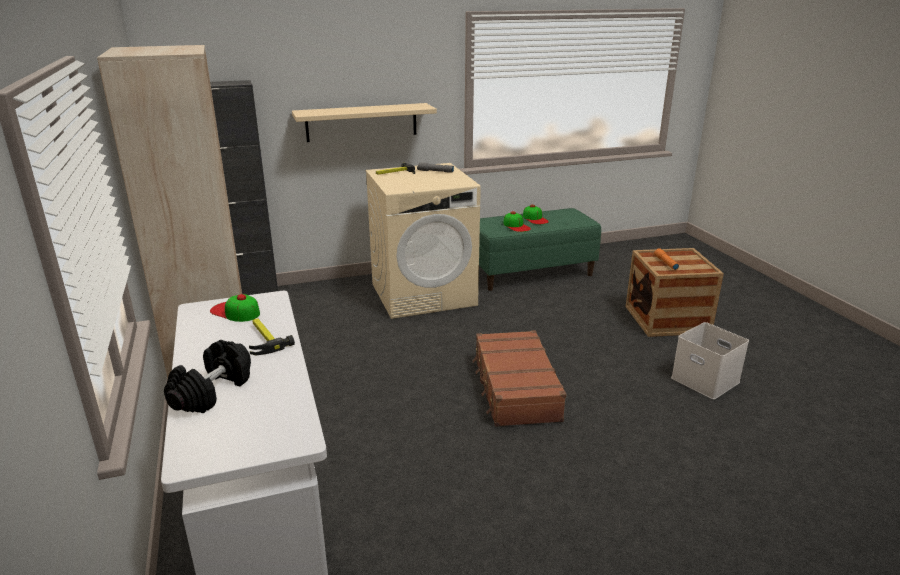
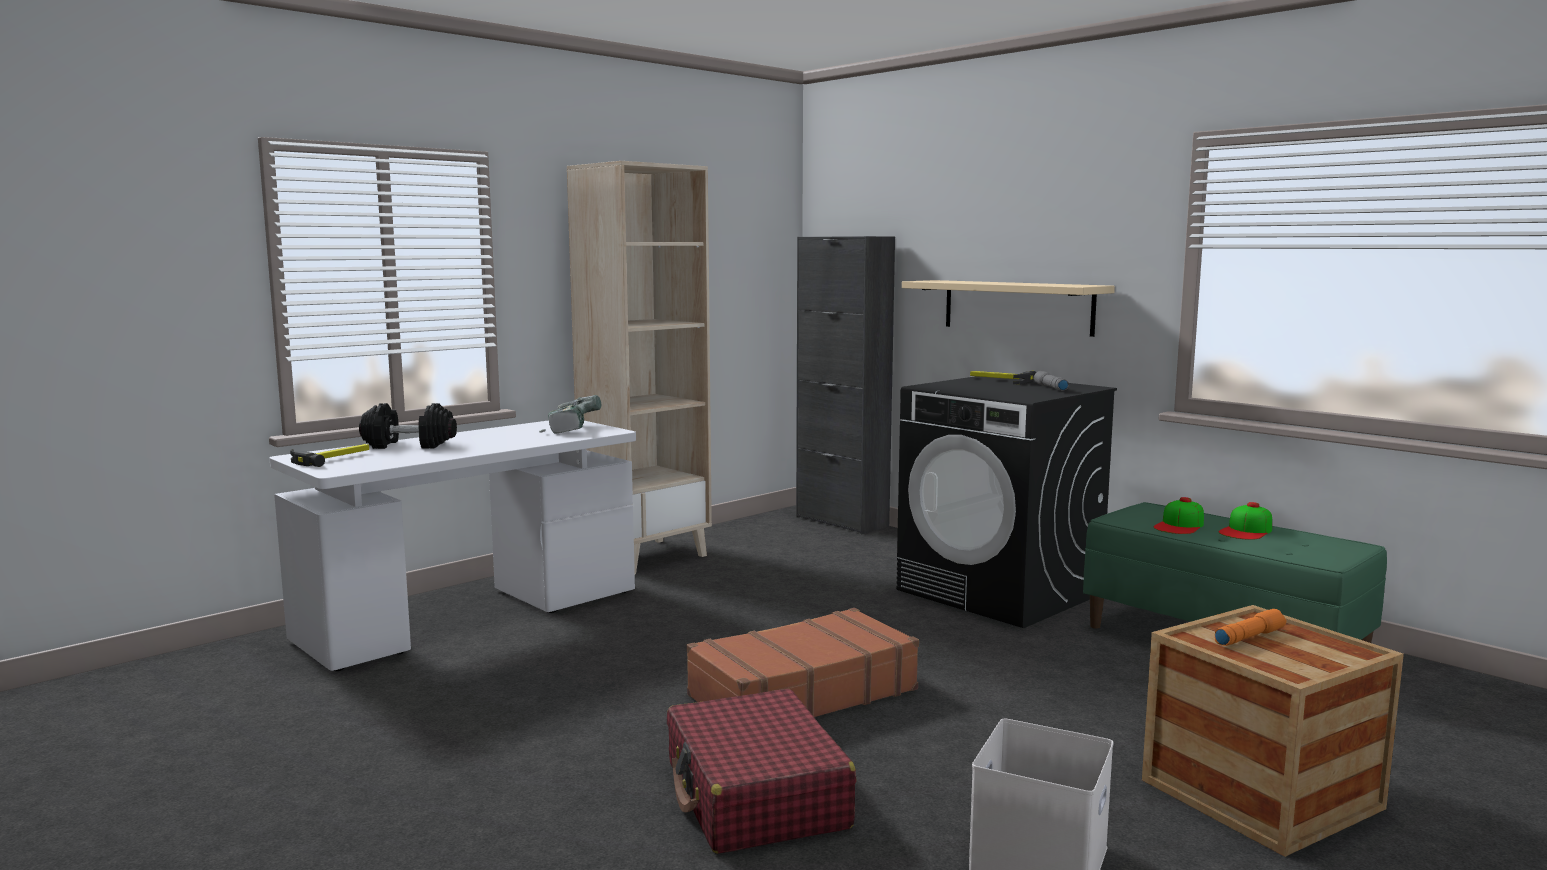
camera: 65 degrees right, 15 degrees down
cap [210,294,260,322] -> power drill [539,395,601,434]
hammer [249,319,295,355] -> hammer moved to [290,444,369,467]
beige washing machine [366,163,481,319] -> black washing machine [896,376,1117,628]
none -> red suitcase [667,689,857,854]

